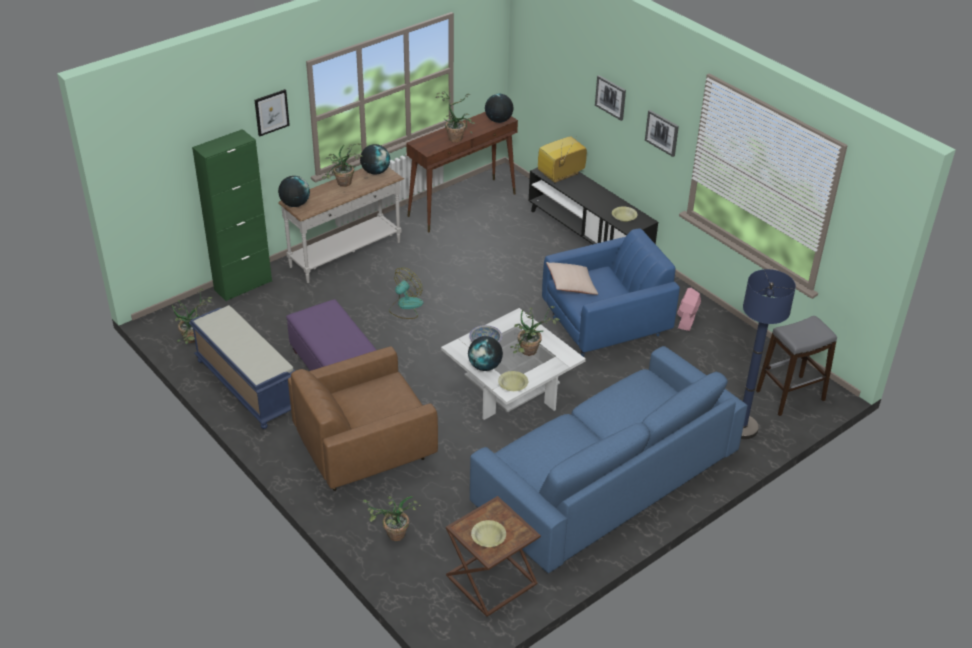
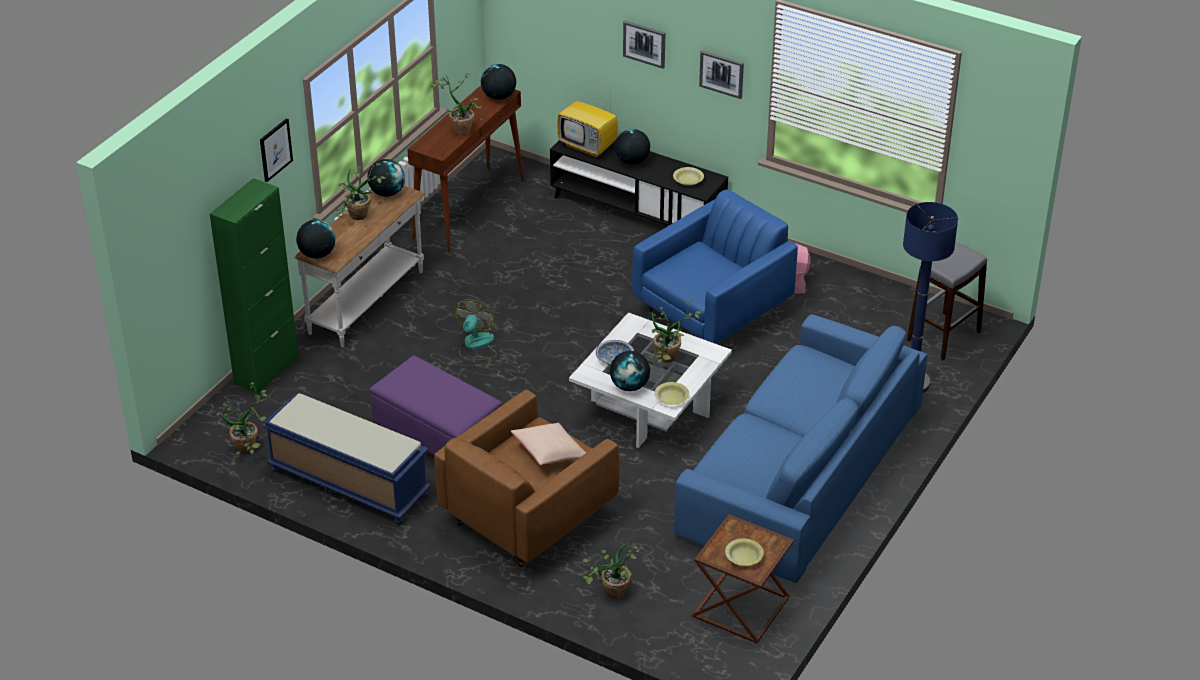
camera: 20 degrees left, 0 degrees up
television [538,136,587,183] -> television turned 90 degrees counterclockwise [558,92,617,158]
beige pillow [546,262,598,295] -> beige pillow moved to [511,423,586,465]
none -> globe [615,129,650,165]

